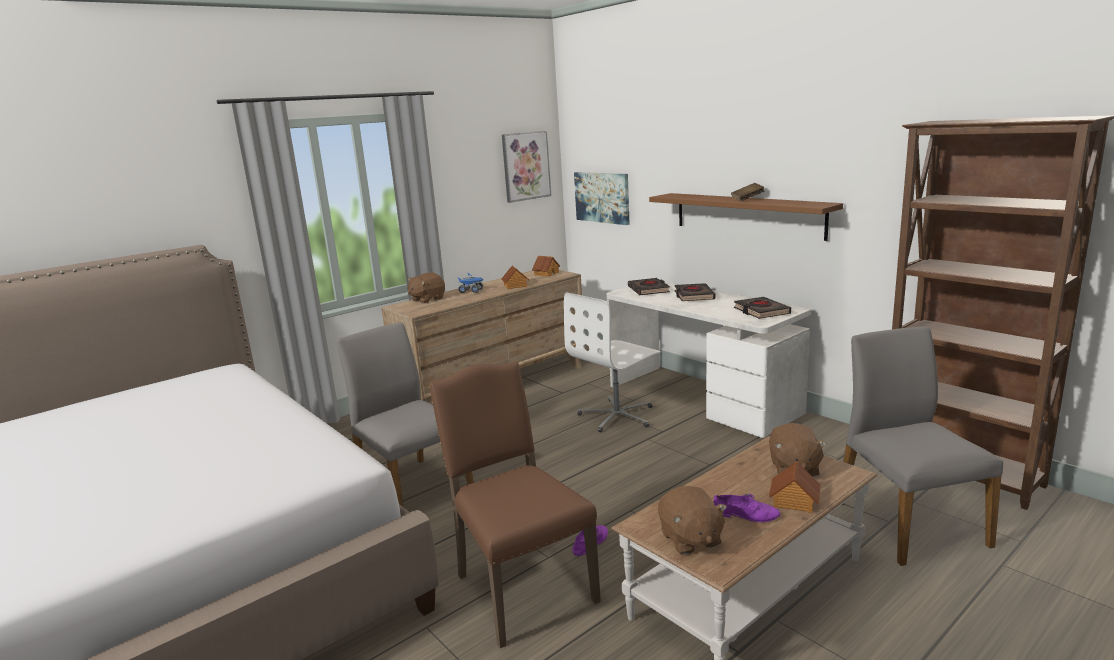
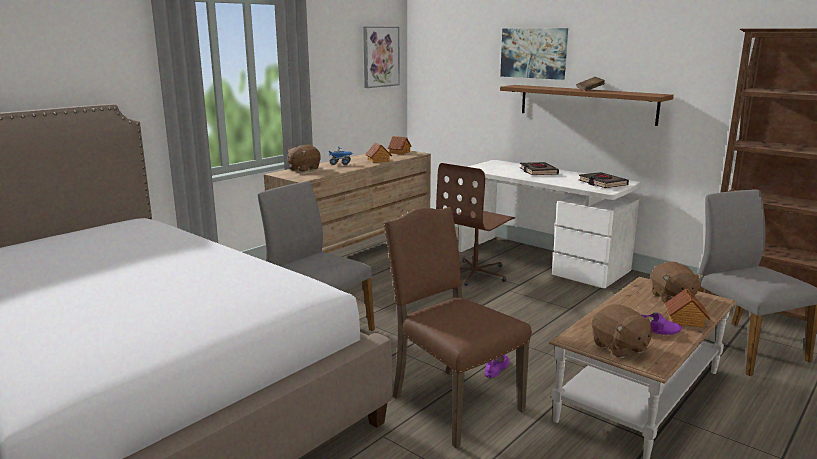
camera: 10 degrees left, 0 degrees up
white office chair [564,292,661,432] -> brown office chair [436,163,515,286]
picture [574,172,630,225] -> picture moved to [500,28,568,80]
black book [628,278,670,295] -> none

